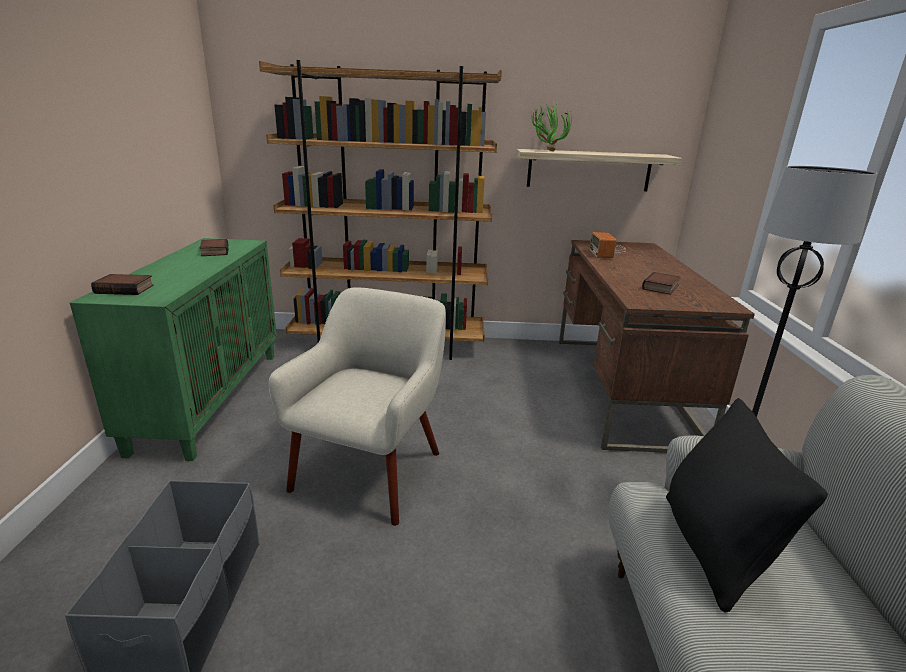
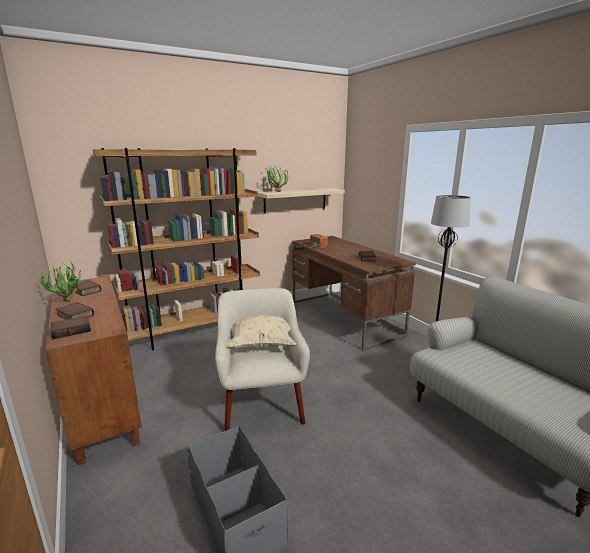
camera: 30 degrees left, 5 degrees down
green cabinet [70,238,277,461] -> brown cabinet [45,276,142,465]
black pillow [666,398,828,613] -> none
none -> potted plant [38,260,81,301]
none -> book [56,302,94,320]
none -> beige pillow [226,315,296,348]

